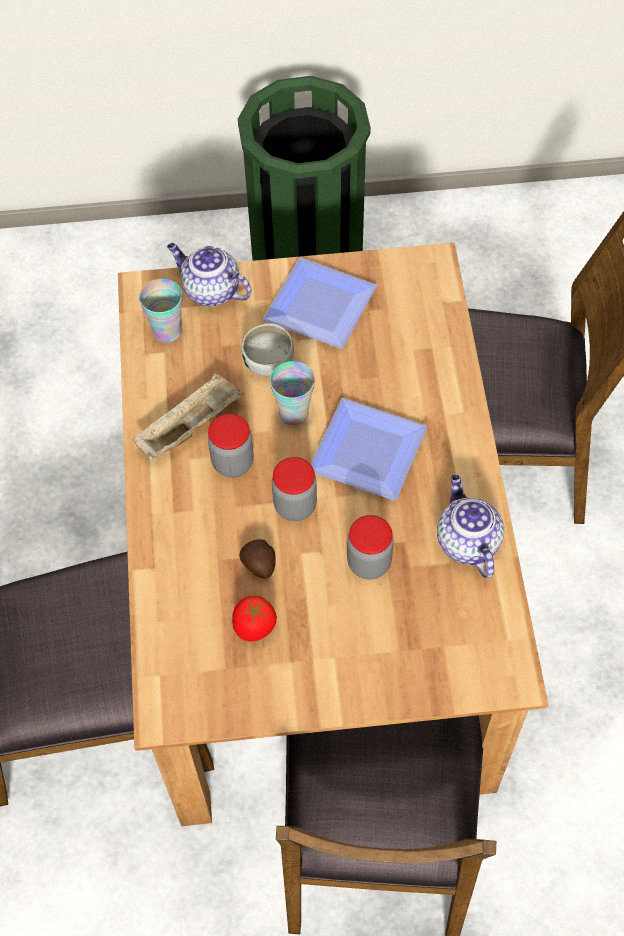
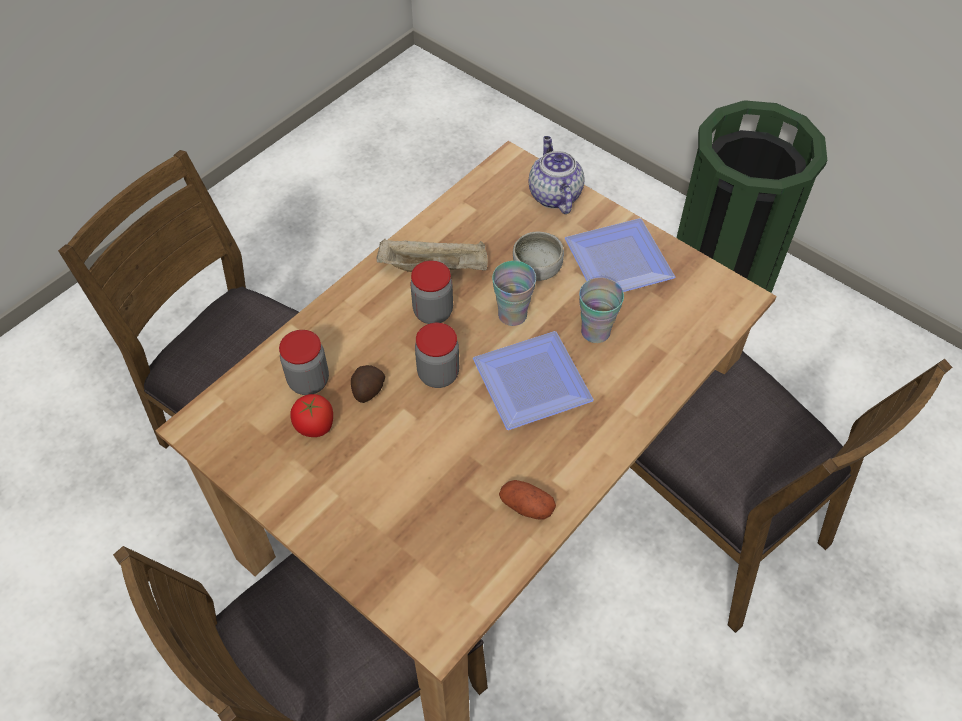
camera: 45 degrees right, 5 degrees down
cup [139,279,182,342] -> cup moved to [579,278,624,343]
jar [347,515,394,580] -> jar moved to [279,330,329,395]
teapot [437,474,504,578] -> potato [499,480,556,519]

